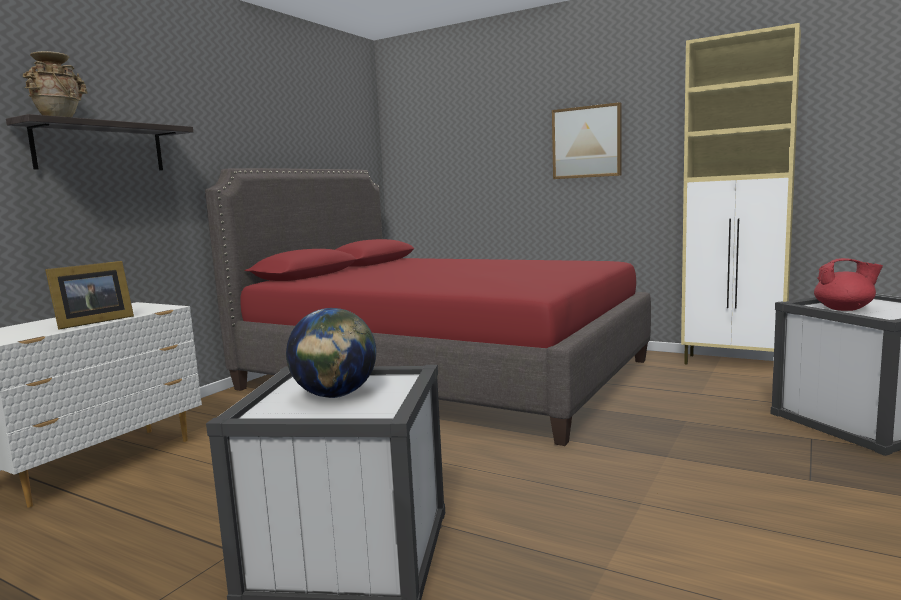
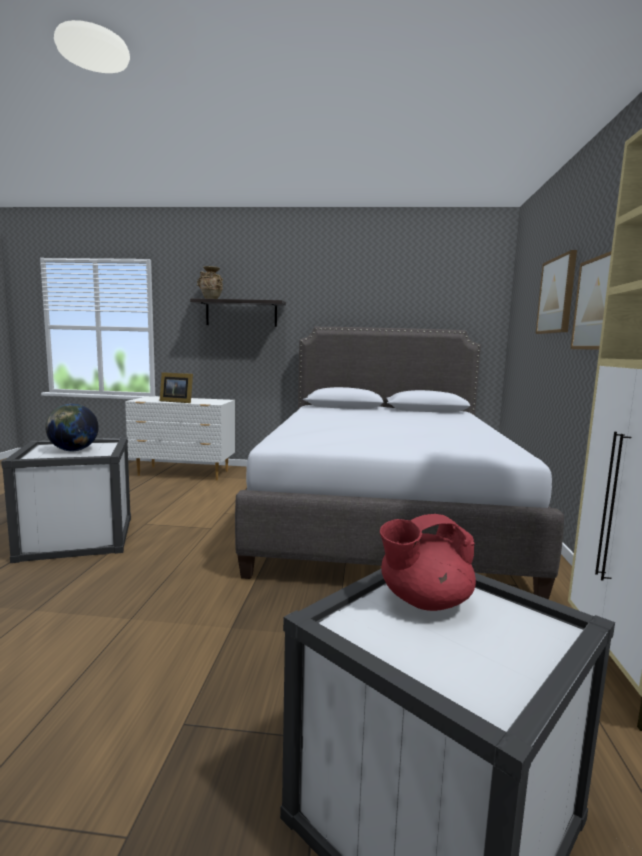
camera: 65 degrees right, 0 degrees up
red bed [205,168,651,446] -> grey bed [235,327,564,600]
red teapot [814,258,883,311] -> red teapot turned 75 degrees clockwise [380,514,476,611]
none -> picture [536,250,577,334]

